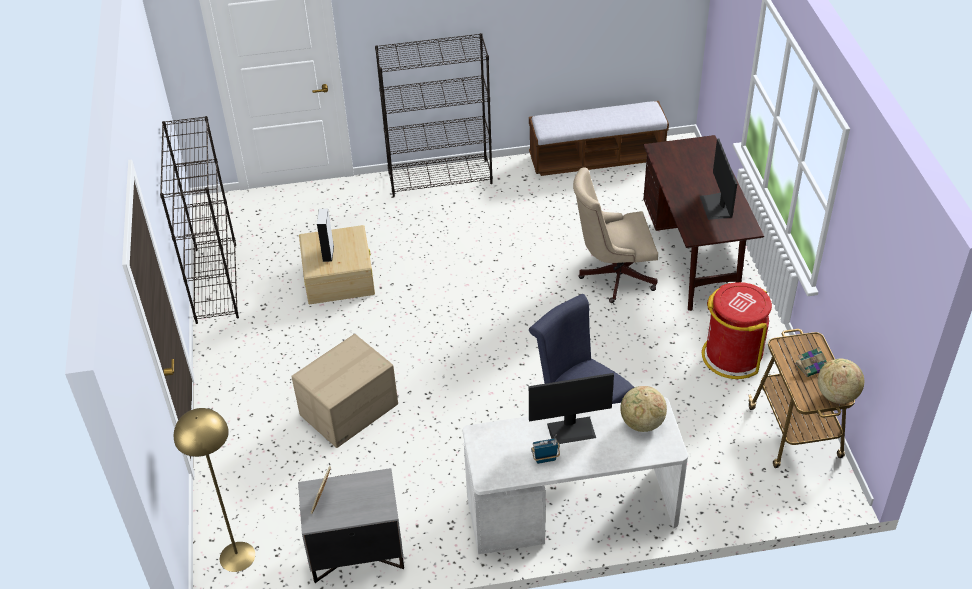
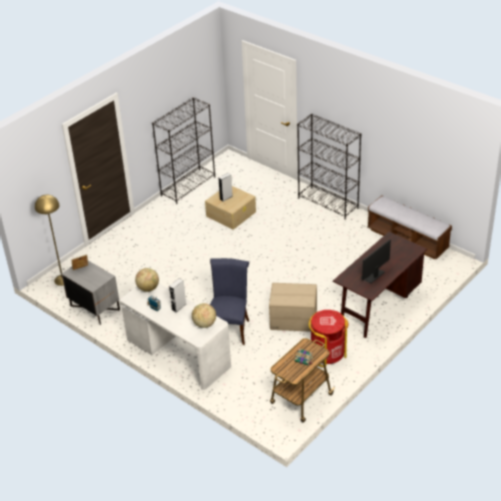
camera: 50 degrees right, 5 degrees down
cardboard box [291,334,398,448] -> cardboard box moved to [269,283,317,332]
monitor [529,373,614,444] -> grey speaker [169,278,186,312]
beige office chair [573,167,658,303] -> none
globe [818,358,864,404] -> globe moved to [135,268,159,292]

